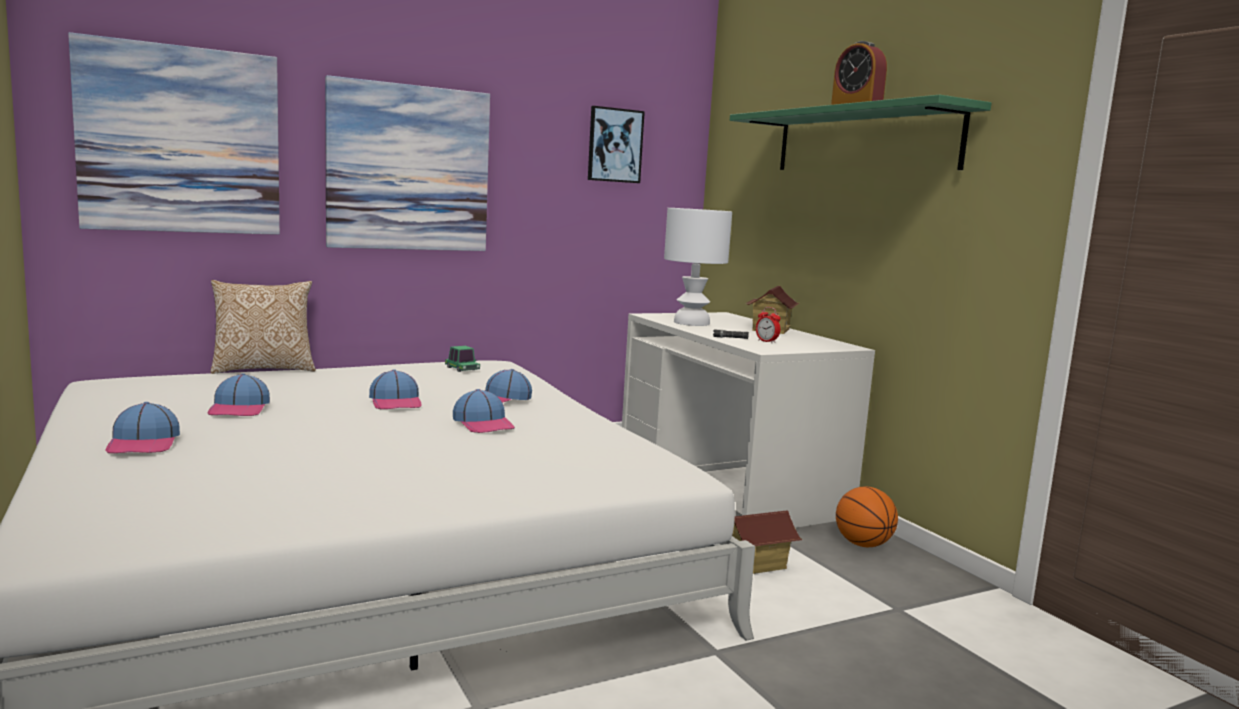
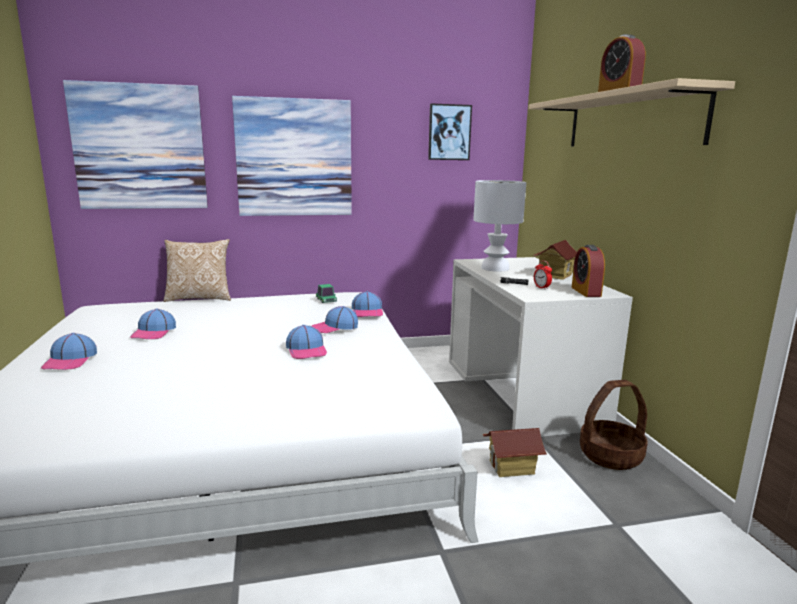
camera: 15 degrees right, 5 degrees up
cap [369,369,422,409] -> cap moved to [352,291,383,317]
green shelf [730,95,991,170] -> beige shelf [529,78,735,146]
basketball [836,486,898,547] -> basket [580,380,648,470]
none -> alarm clock [572,245,605,297]

